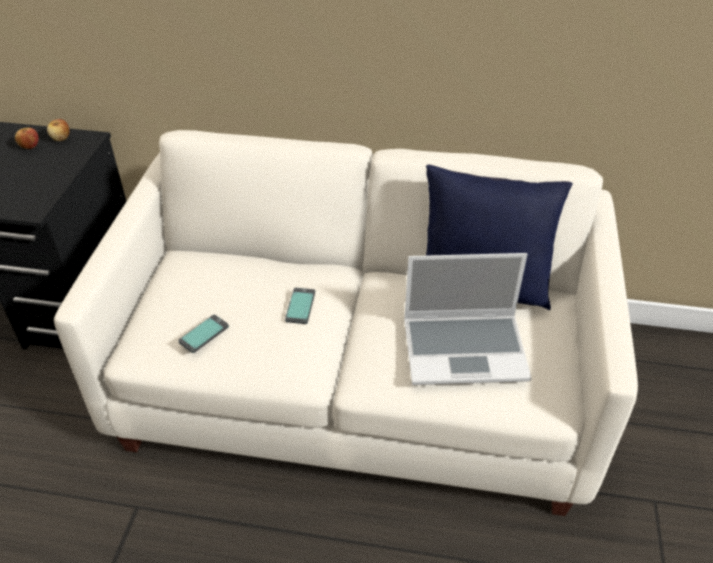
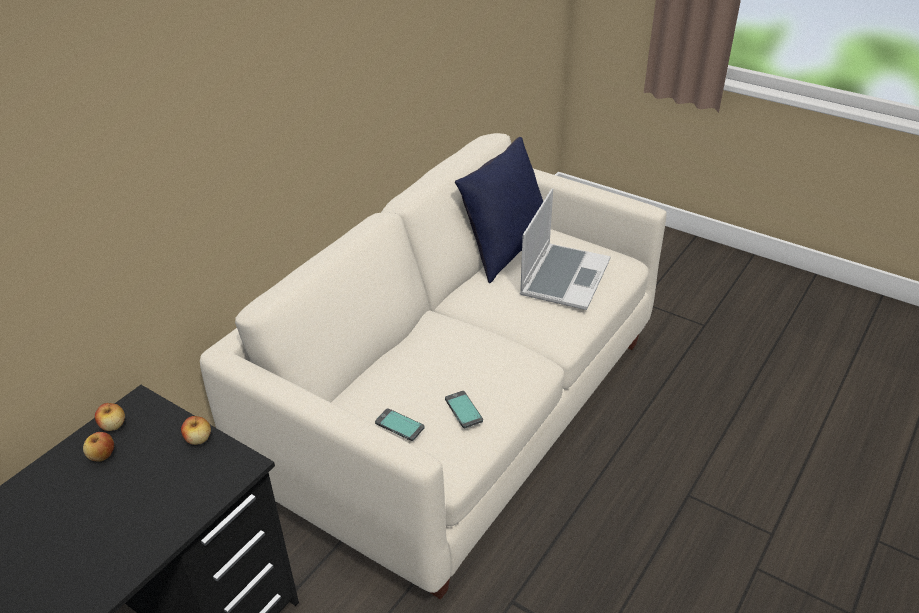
camera: 65 degrees left, 5 degrees down
phone [285,288,315,324] -> phone moved to [375,408,425,441]
none -> apple [181,416,211,445]

